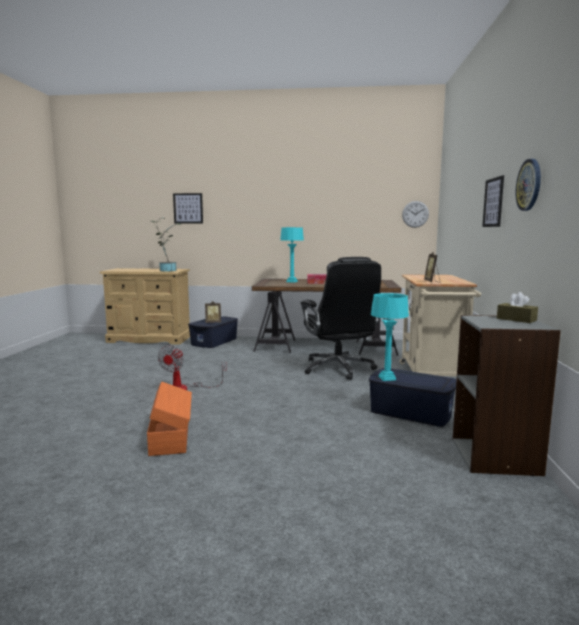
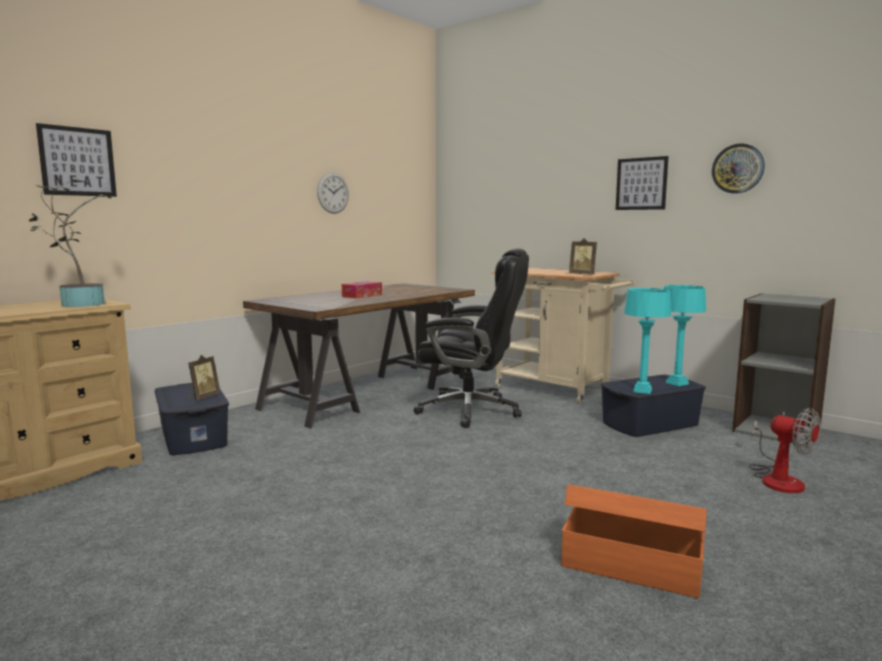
camera: 55 degrees left, 0 degrees up
fan [158,345,227,390] -> fan moved to [749,408,821,493]
turquoise table lamp [280,227,304,283] -> turquoise table lamp moved to [664,285,706,386]
wall clock [402,201,429,228] -> wall clock moved to [317,172,349,214]
brown tissue box [497,292,538,323] -> none

